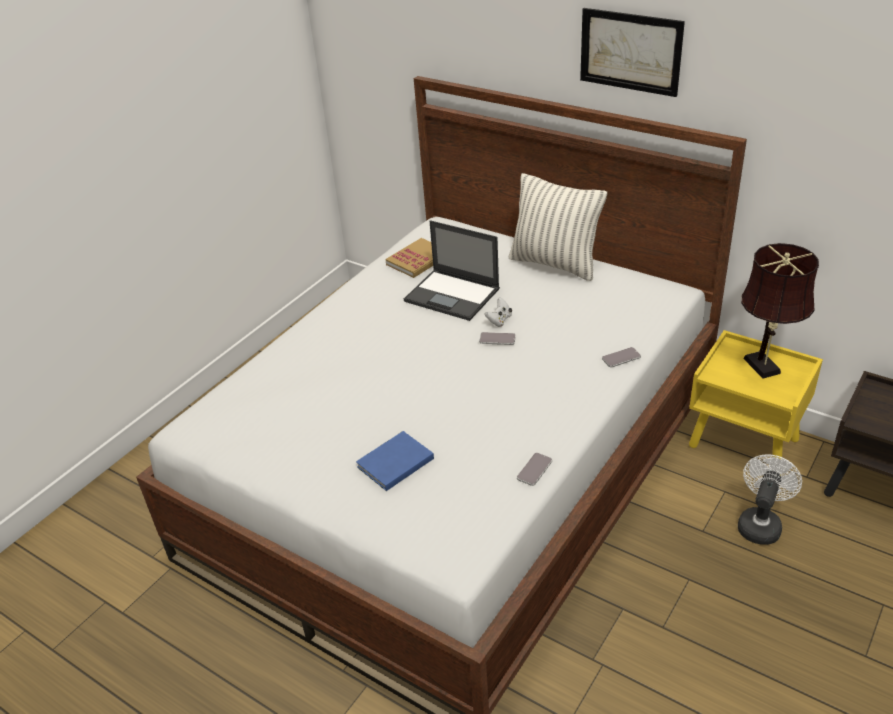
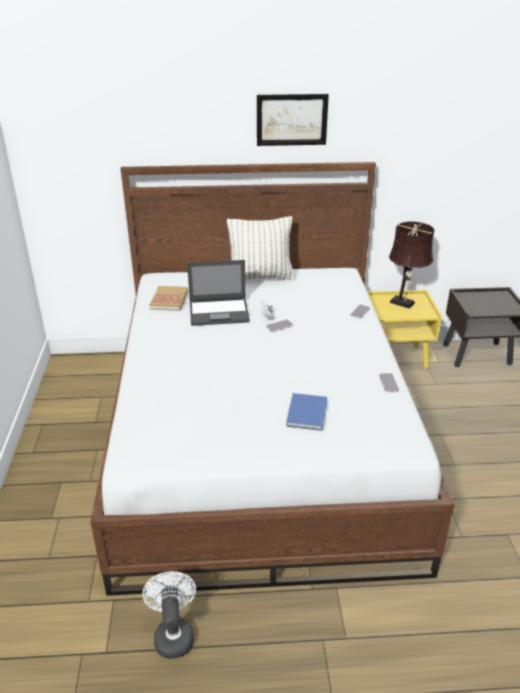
camera: 40 degrees left, 5 degrees down
white fan [738,454,802,545] -> white fan moved to [142,571,196,659]

